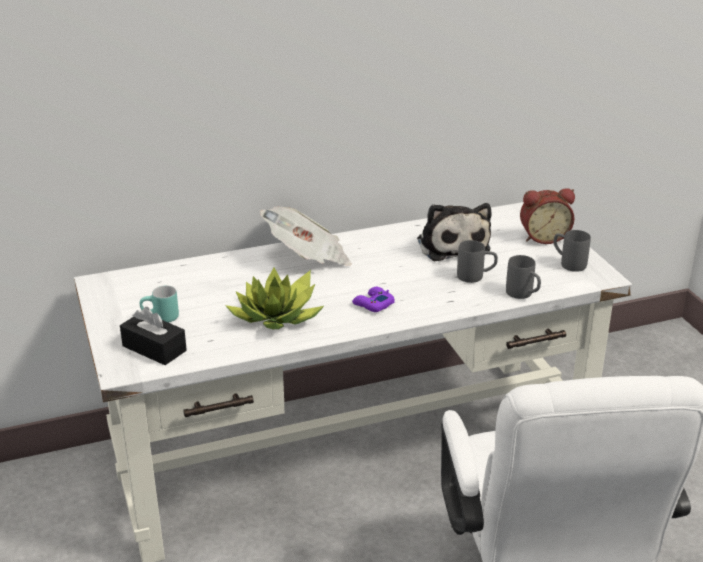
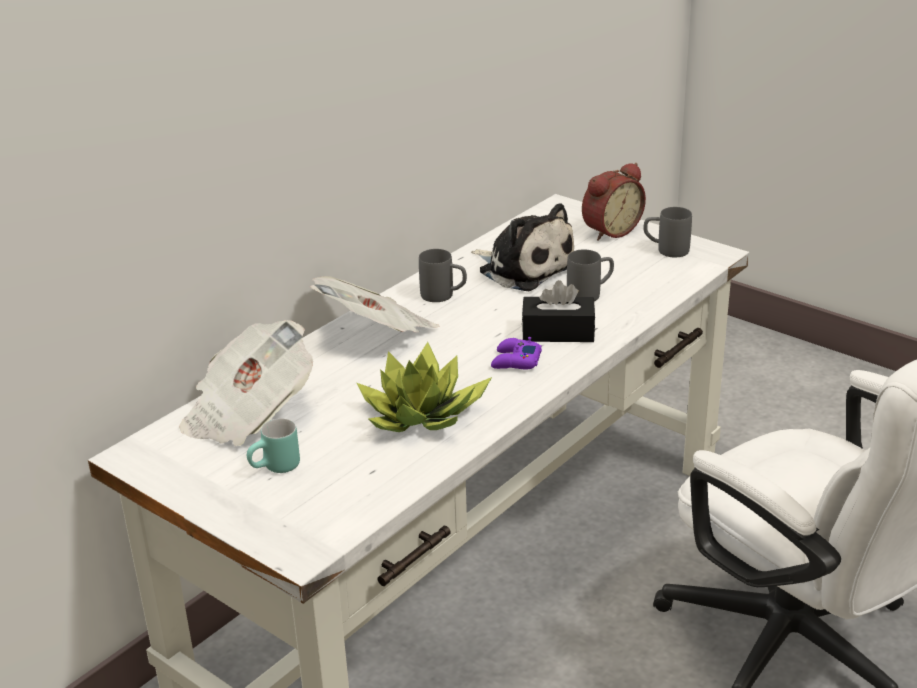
camera: 30 degrees left, 0 degrees up
black tissue box [120,307,187,365] -> black tissue box moved to [522,280,595,342]
grey mug [506,255,541,299] -> grey mug moved to [419,249,467,302]
none -> newspaper [179,320,313,446]

